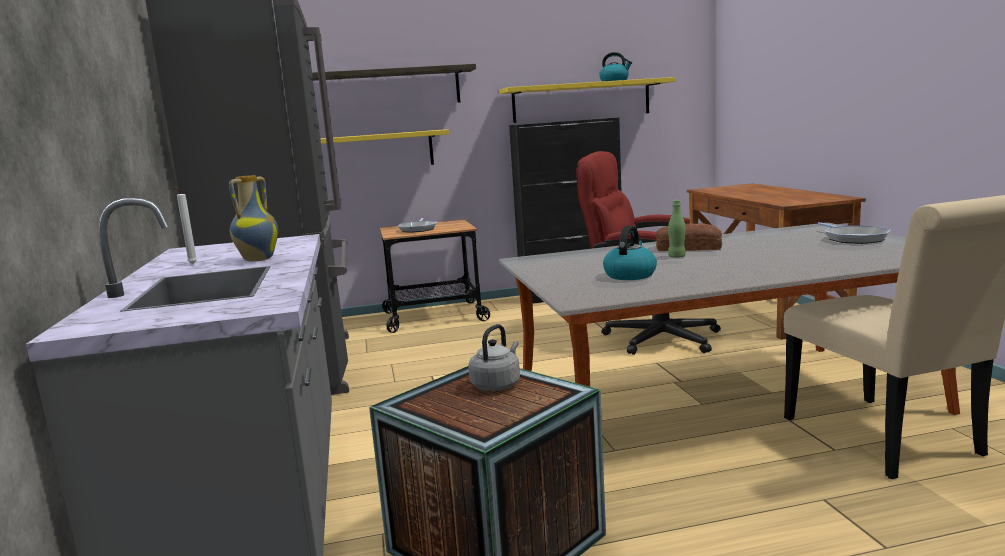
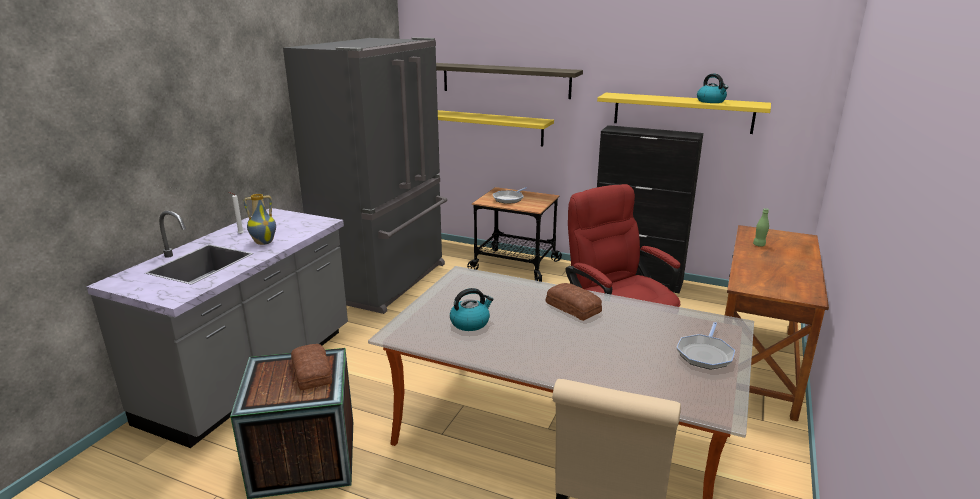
camera: 35 degrees right, 10 degrees up
grey kettle [468,324,520,391] -> bread [291,344,332,390]
green bottle [668,200,686,258] -> green bottle moved to [753,208,769,247]

